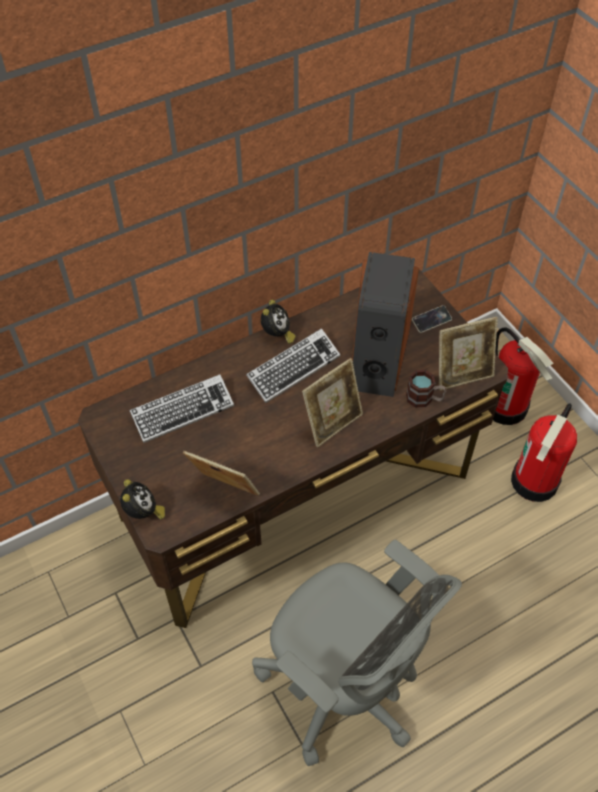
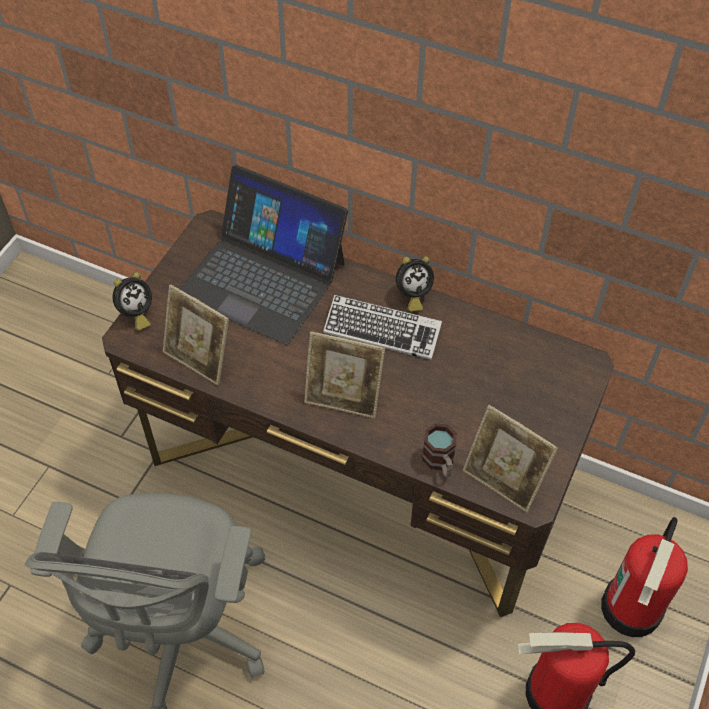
camera: 55 degrees right, 0 degrees up
keyboard [129,374,234,443] -> laptop [180,165,348,345]
picture frame [183,451,260,496] -> picture frame turned 135 degrees clockwise [163,285,229,386]
speaker [352,252,419,397] -> none
phone [412,305,452,333] -> none

